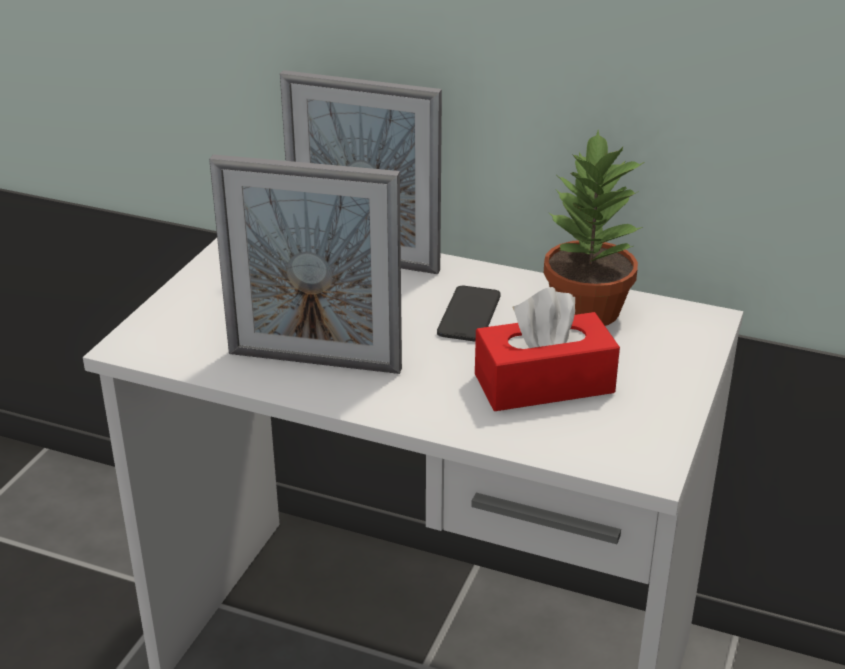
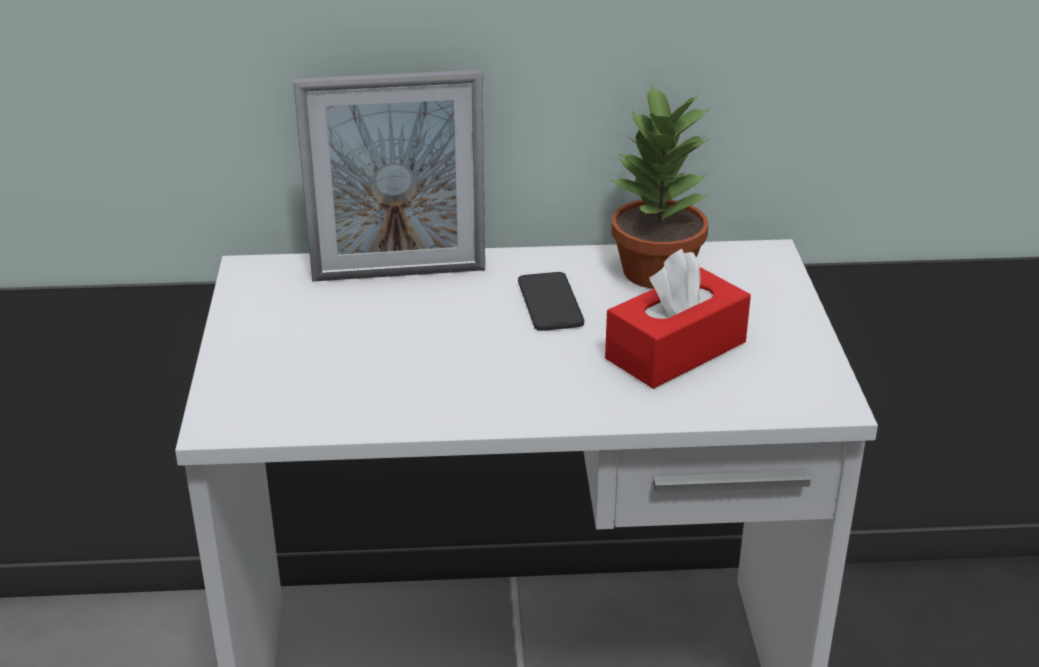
camera: 25 degrees left, 0 degrees up
picture frame [209,154,402,374] -> none

